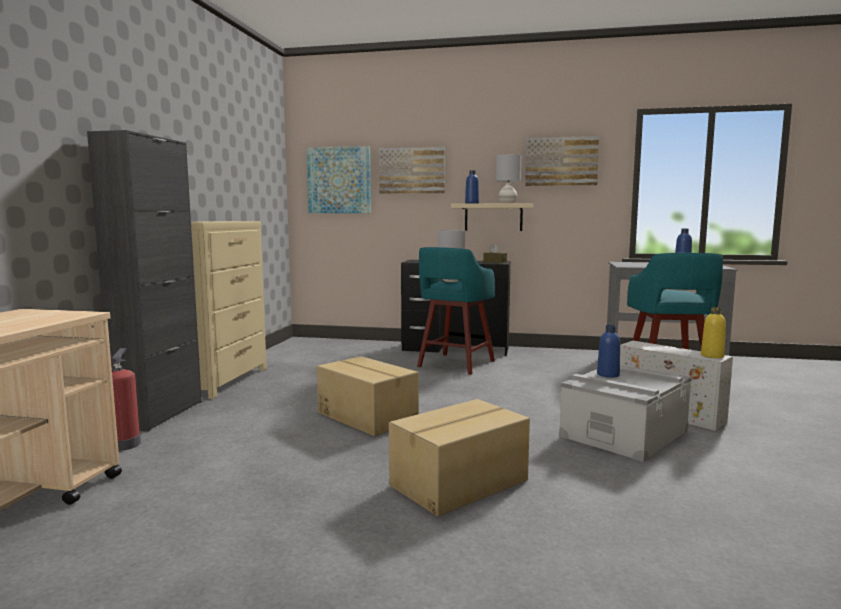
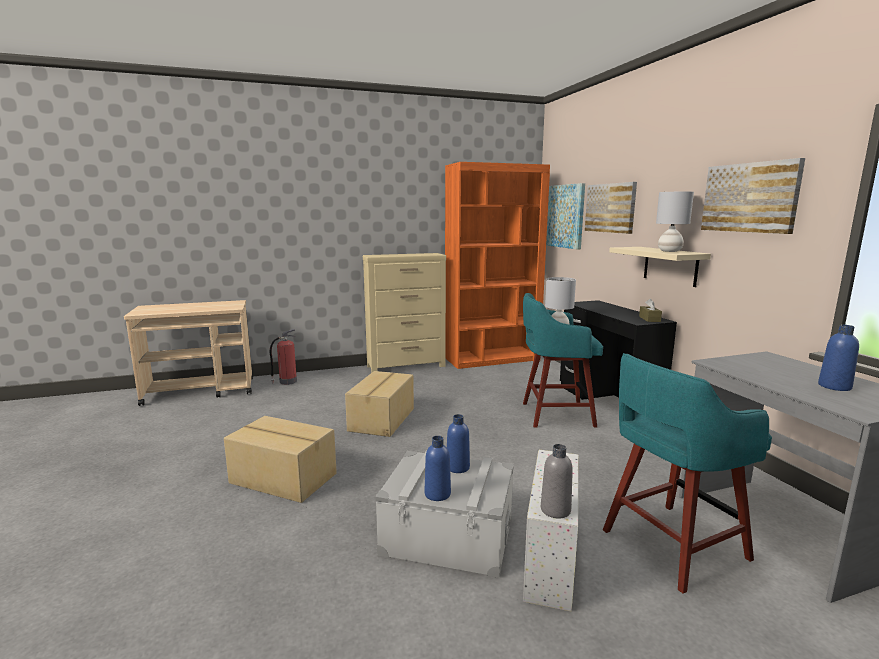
camera: 60 degrees right, 5 degrees up
black cabinet [87,130,202,431] -> none
blue bottle [465,170,479,203] -> blue bottle moved to [425,436,451,501]
yellow bottle [701,307,726,358] -> grey bottle [541,444,573,518]
none -> orange bookcase [445,162,550,369]

